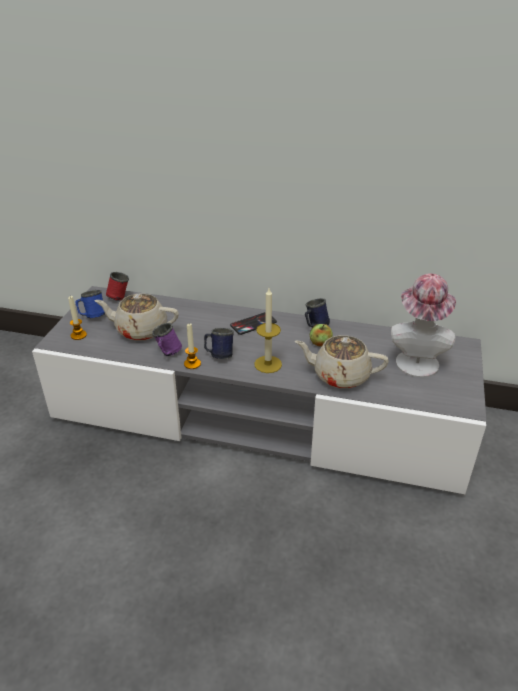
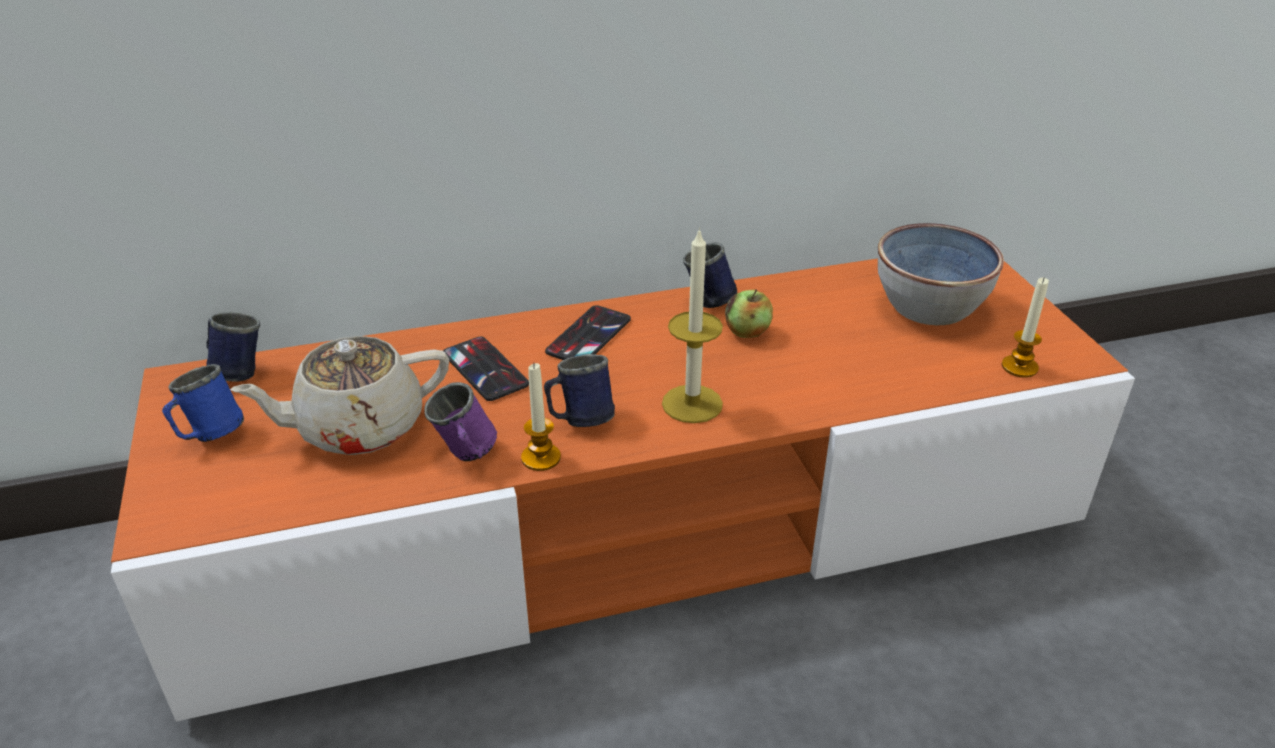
camera: 30 degrees left, 0 degrees up
grey tv stand [32,286,487,494] -> orange tv stand [111,258,1135,722]
candle [68,296,87,340] -> candle moved to [1002,277,1049,378]
red mug [106,272,129,300] -> blue mug [206,312,260,382]
beige teapot [295,335,389,389] -> none
hat [391,273,456,377] -> bowl [878,223,1004,325]
none -> phone [443,337,529,401]

